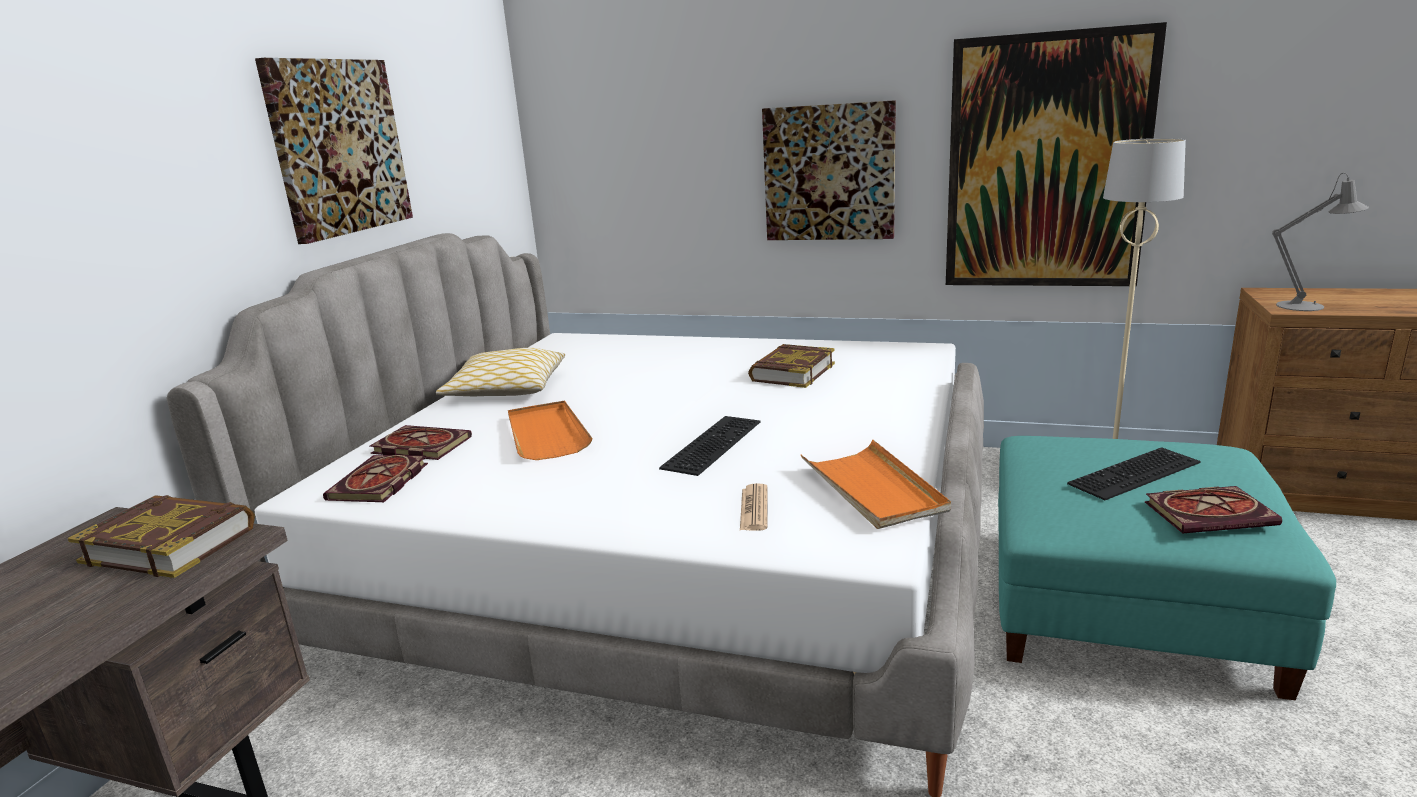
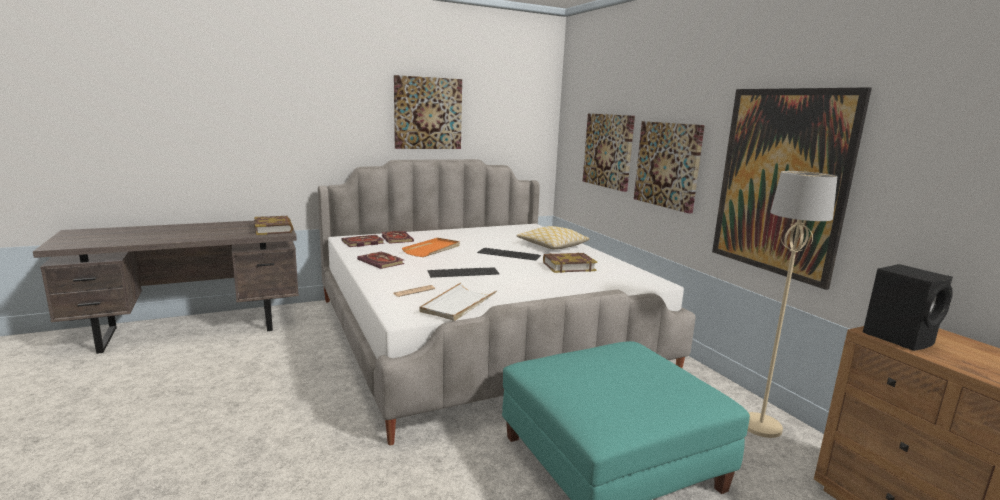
camera: 45 degrees right, 5 degrees down
pillow [436,348,565,396] -> pillow moved to [516,226,589,250]
orange tray [801,440,951,529] -> white tray [419,283,497,321]
keyboard [1067,447,1201,500] -> keyboard moved to [477,248,541,261]
book [1145,486,1282,534] -> book moved to [357,251,405,269]
grey table lamp [1272,173,1369,311] -> black speaker [863,264,953,351]
none -> picture [583,113,635,192]

